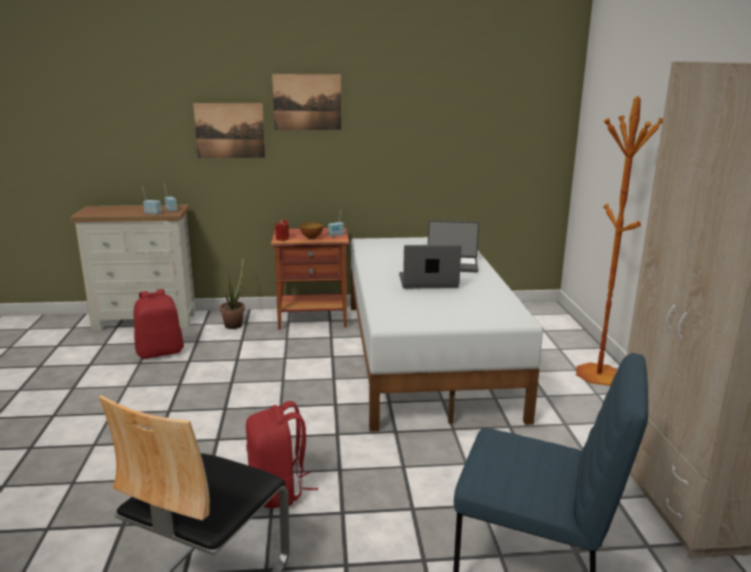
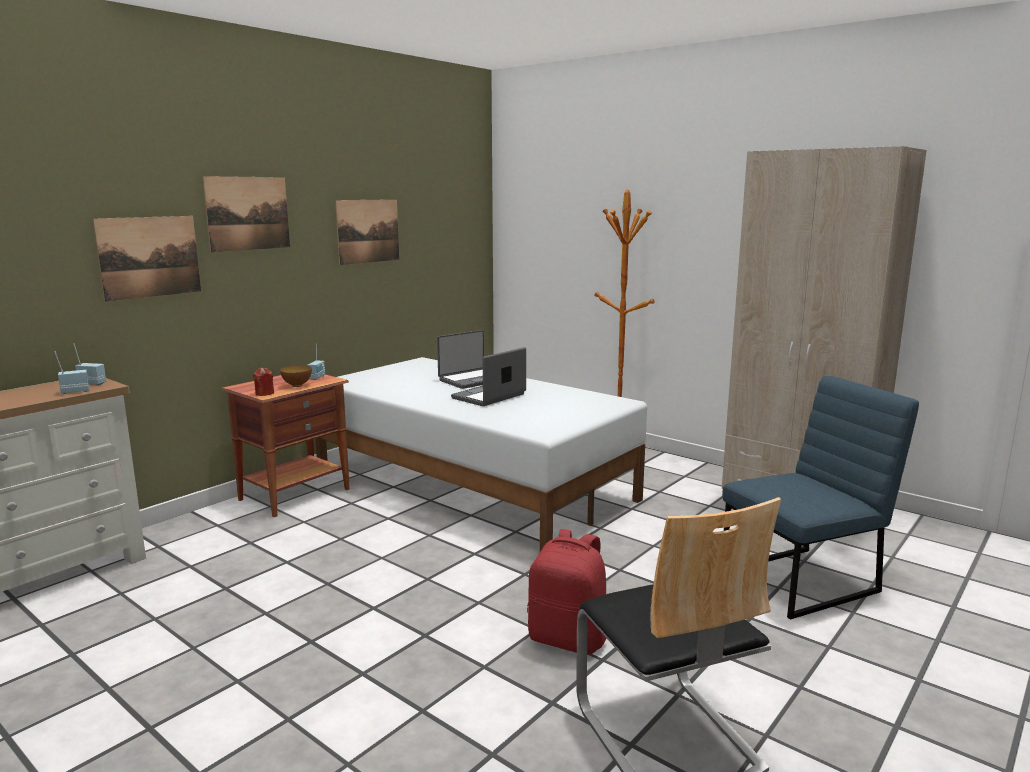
camera: 45 degrees left, 5 degrees down
red backpack [133,289,184,359] -> none
potted plant [220,257,245,329] -> none
none -> picture [335,199,399,265]

